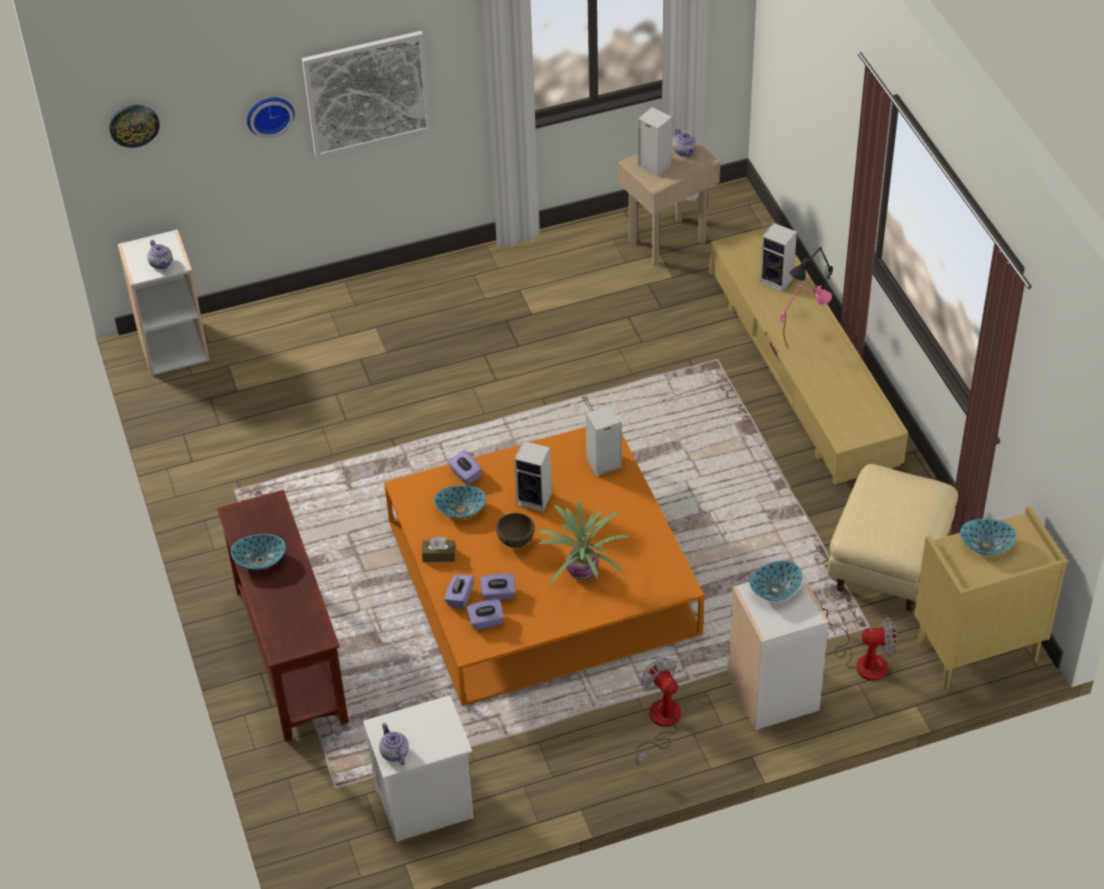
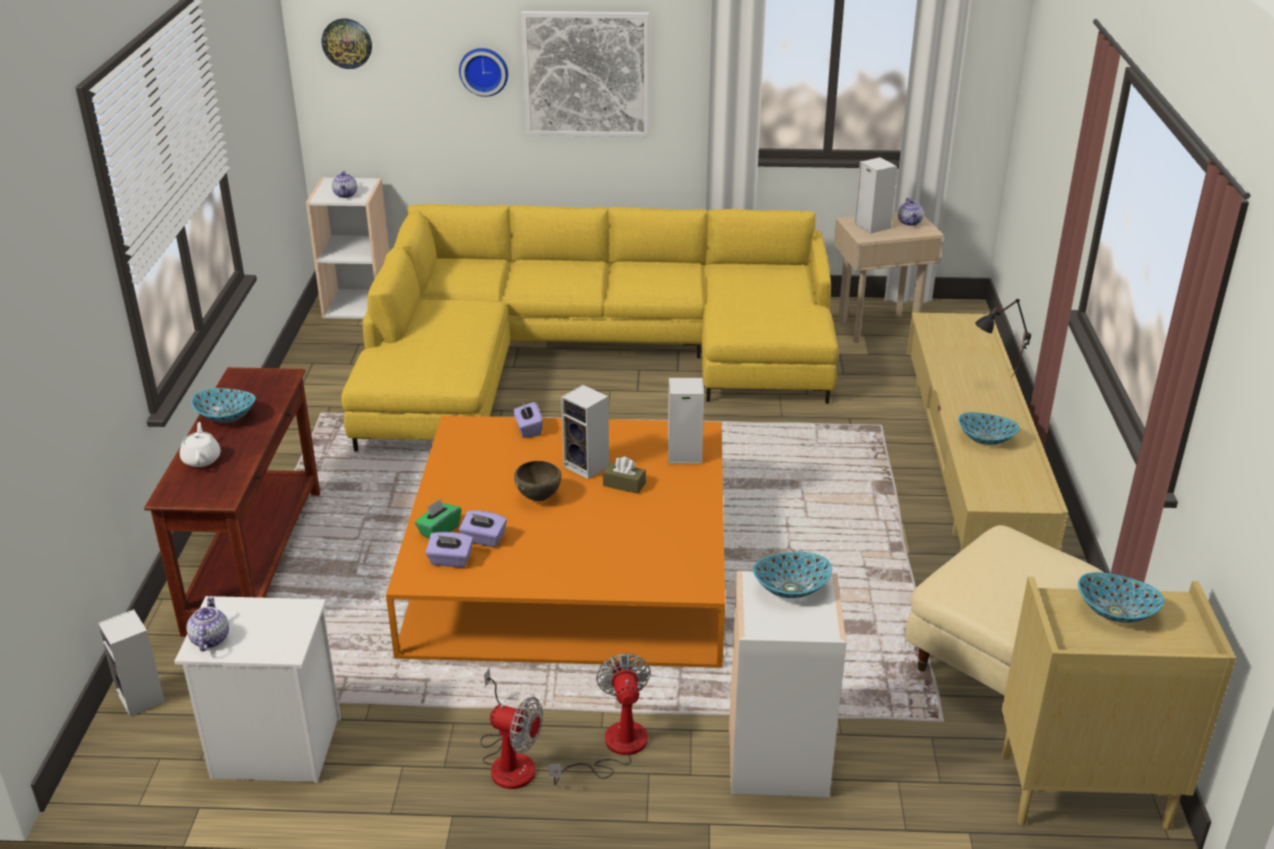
camera: 20 degrees right, 15 degrees down
brown tissue box [422,537,455,562] -> brown tissue box moved to [603,457,646,494]
bowl [434,485,486,518] -> bowl moved to [958,412,1019,445]
purple tissue box [444,575,474,609] -> green tissue box [415,499,461,539]
potted plant [538,500,630,586] -> none
speaker [760,223,797,292] -> speaker moved to [98,609,165,717]
pink table lamp [780,284,832,349] -> none
fan [821,602,897,681] -> fan moved to [480,668,543,789]
none -> white teapot [180,422,221,467]
none -> yellow sofa [341,204,839,452]

